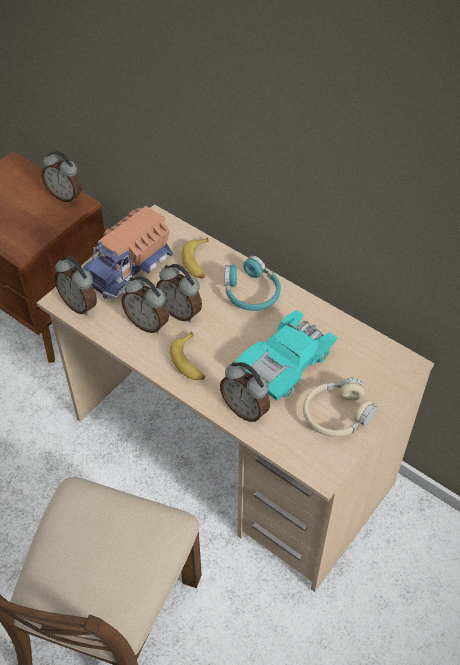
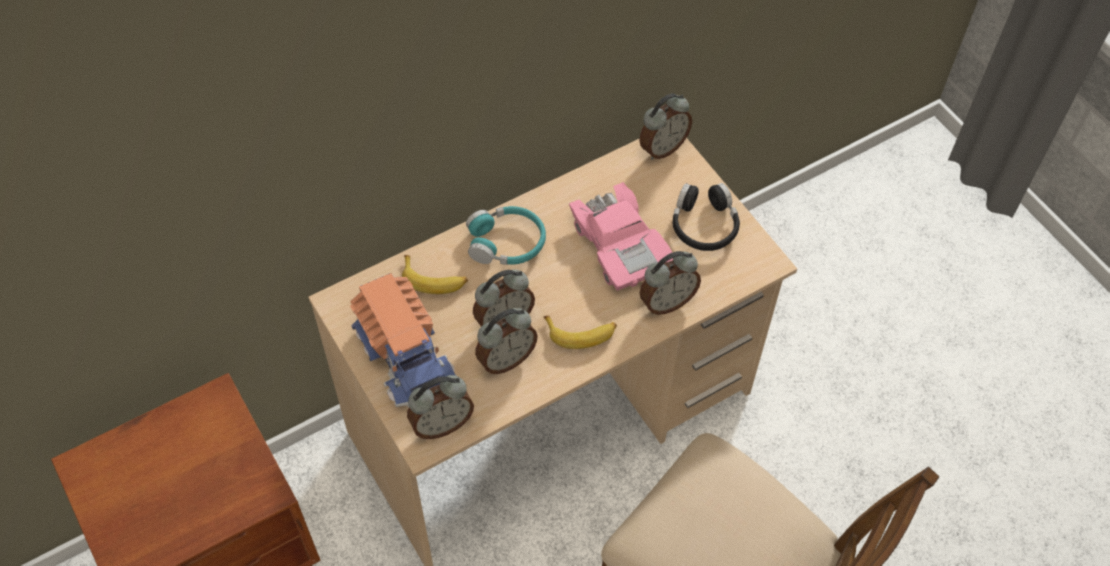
camera: 70 degrees left, 5 degrees up
alarm clock [42,151,82,203] -> alarm clock moved to [639,93,692,160]
turquoise toy car [235,310,337,400] -> pink toy car [569,182,673,291]
beige headphones [303,378,378,437] -> black headphones [672,183,740,251]

